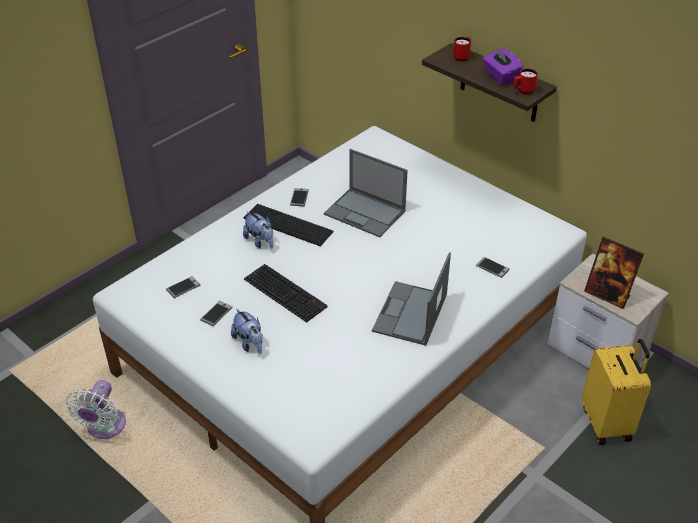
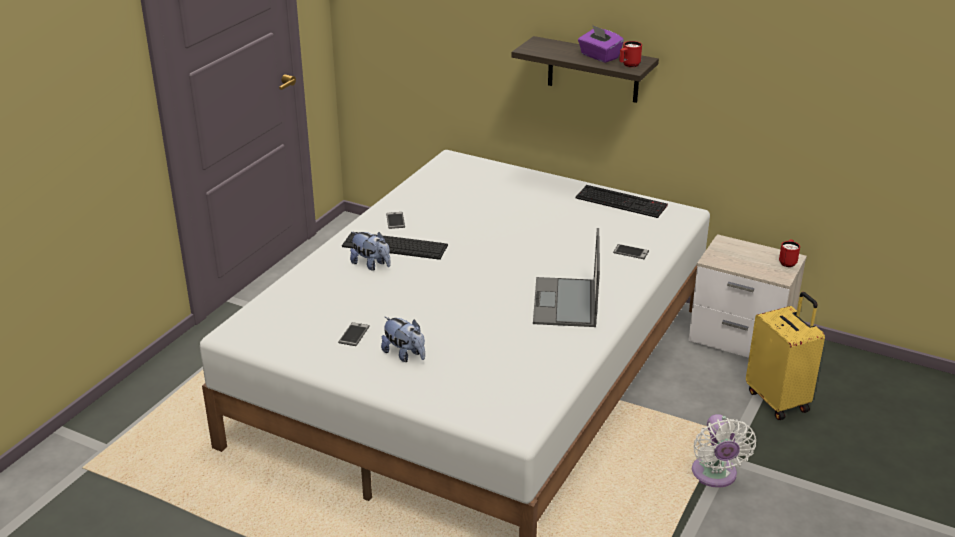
camera: 15 degrees left, 10 degrees down
white fan [65,380,126,439] -> white fan moved to [692,414,756,488]
phone [166,276,200,298] -> none
keyboard [244,264,327,323] -> keyboard moved to [575,185,668,218]
laptop [324,149,408,237] -> none
red mug [453,36,471,62] -> red mug moved to [779,239,800,267]
picture frame [584,237,644,309] -> none

